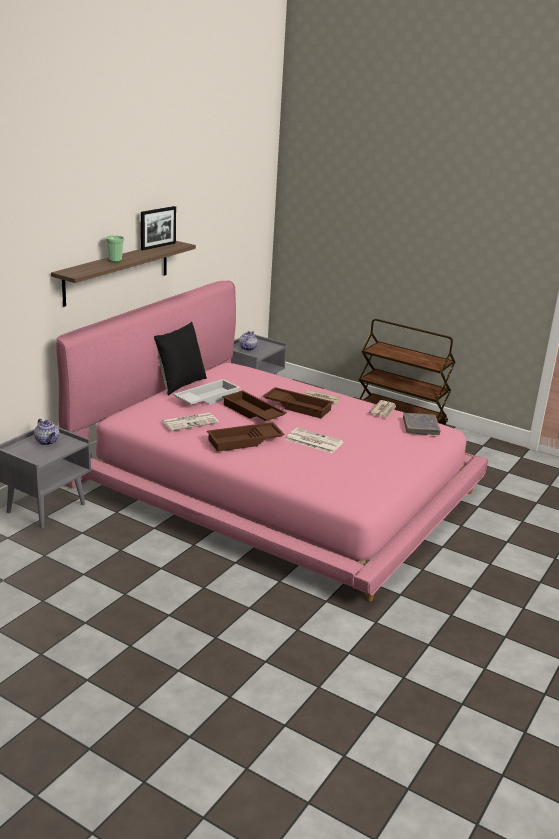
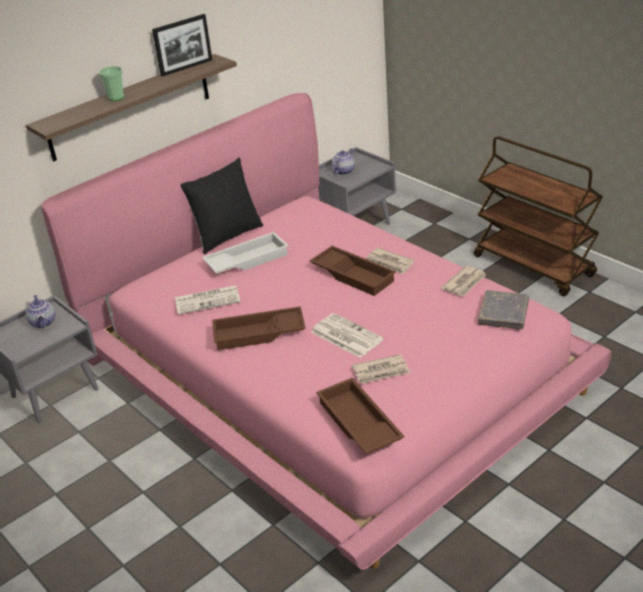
camera: 20 degrees right, 10 degrees up
brown tray [222,390,287,421] -> brown tray moved to [316,378,405,454]
none -> newspaper [352,354,410,384]

